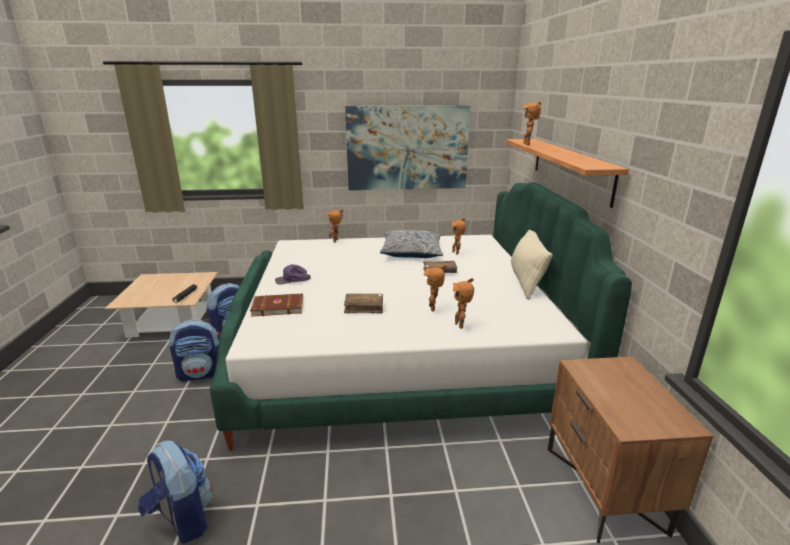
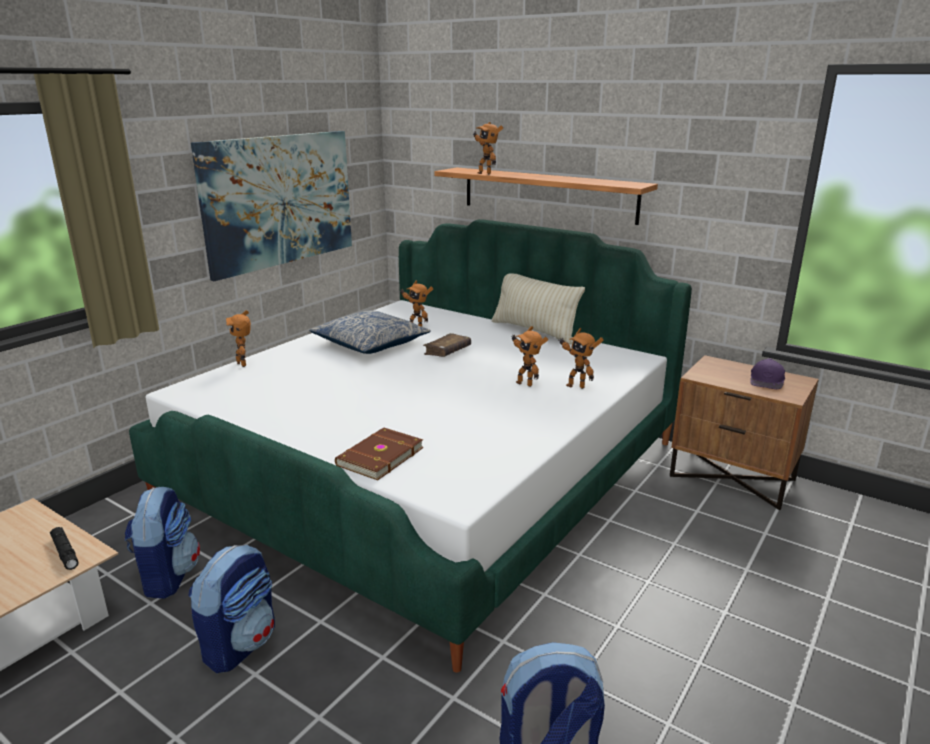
camera: 50 degrees left, 0 degrees up
purple cap [275,264,311,284] -> purple cap moved to [750,358,785,389]
brown book [344,294,383,313] -> none

